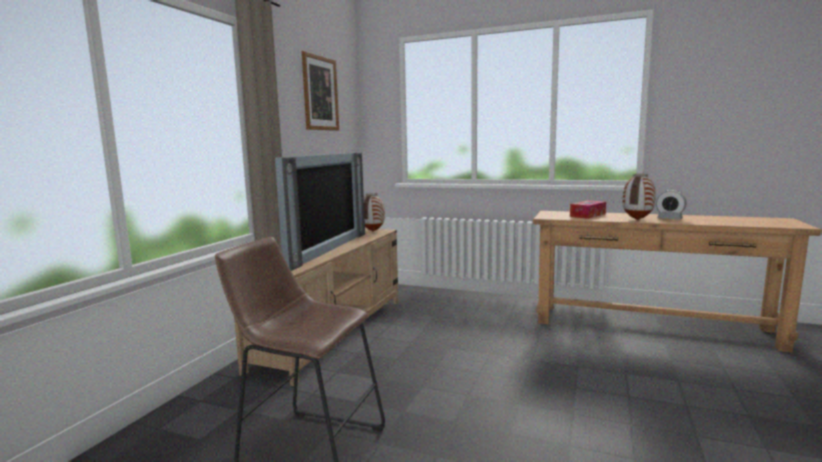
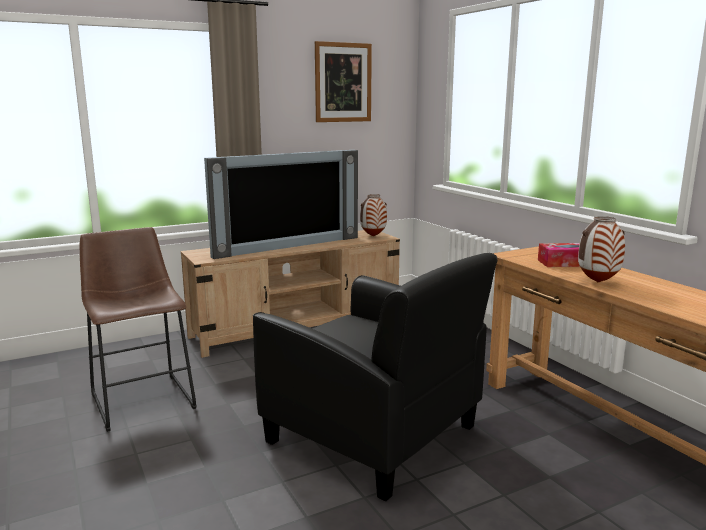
camera: 40 degrees right, 5 degrees up
alarm clock [656,190,687,220] -> none
none -> black armchair [253,253,497,501]

